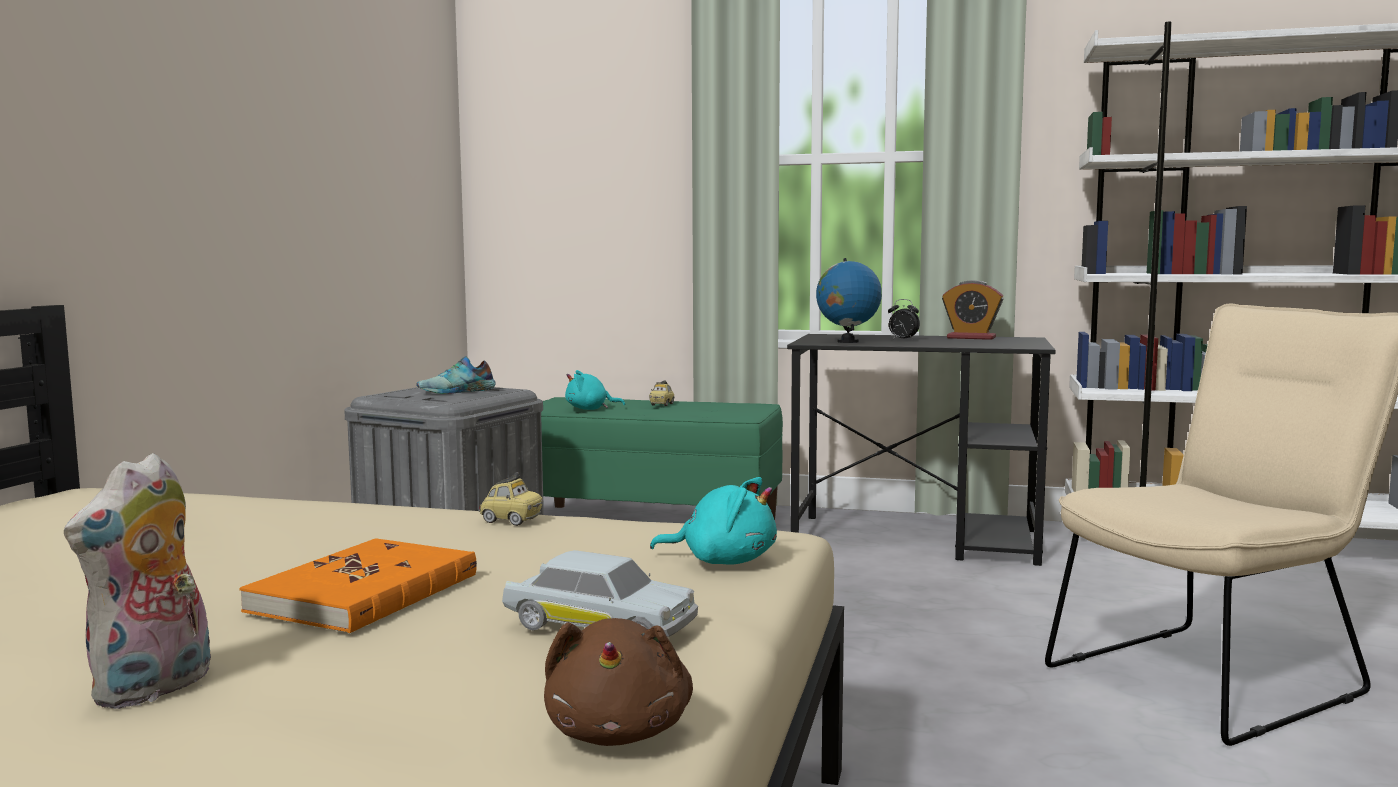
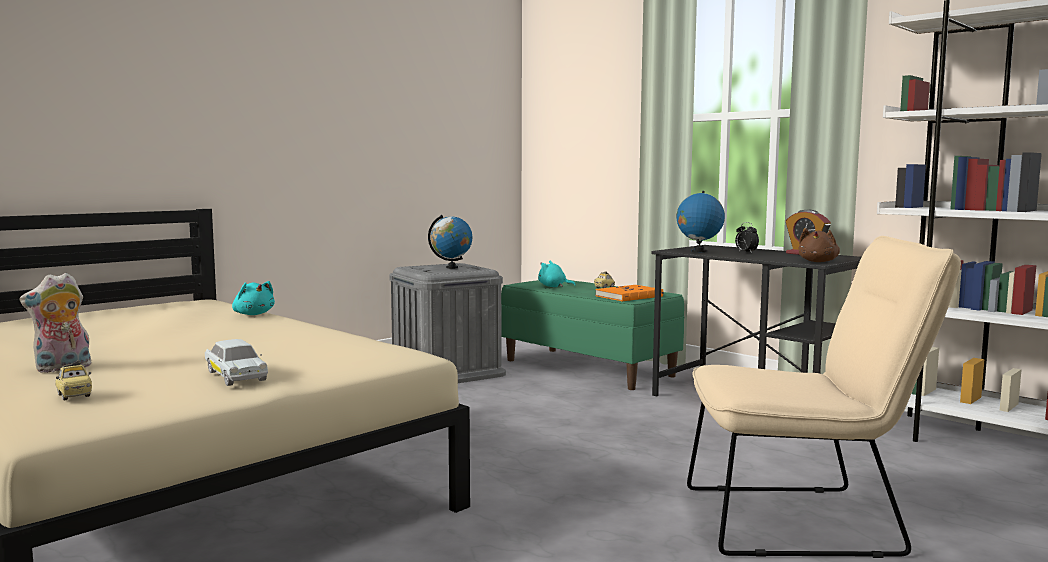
camera: 30 degrees right, 0 degrees up
orange book [239,538,477,633] -> orange book moved to [595,285,663,301]
shoe [416,356,496,394] -> globe [428,215,473,269]
toy car [479,472,543,526] -> toy car moved to [55,360,92,400]
brown plush toy [544,618,693,746] -> brown plush toy moved to [799,228,840,262]
turquoise plush toy [650,477,777,565] -> turquoise plush toy moved to [232,281,275,315]

